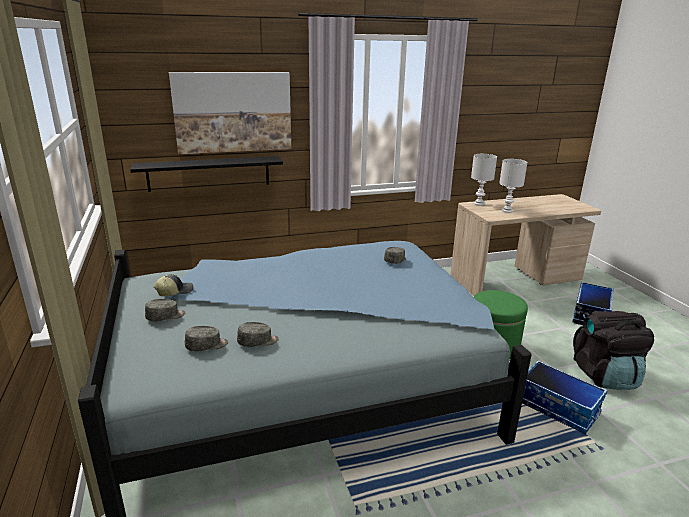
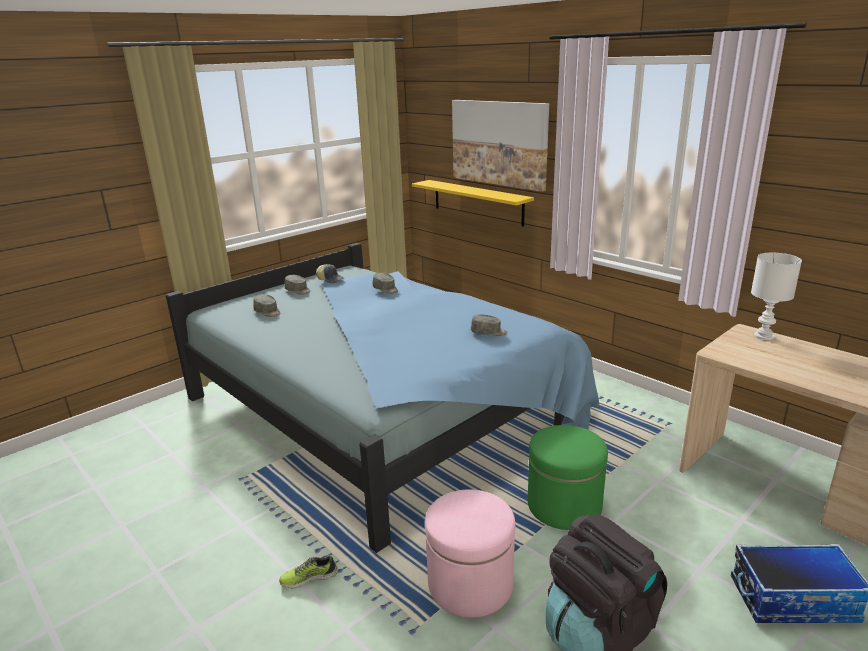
camera: 65 degrees right, 0 degrees up
black shelf [130,156,283,192] -> yellow shelf [412,180,534,227]
grey cap [237,322,279,347] -> grey cap moved to [373,273,398,294]
white table lamp [499,159,528,213] -> none
storage box [522,360,608,434] -> pink ottoman [425,489,515,618]
none -> shoe [279,556,338,588]

